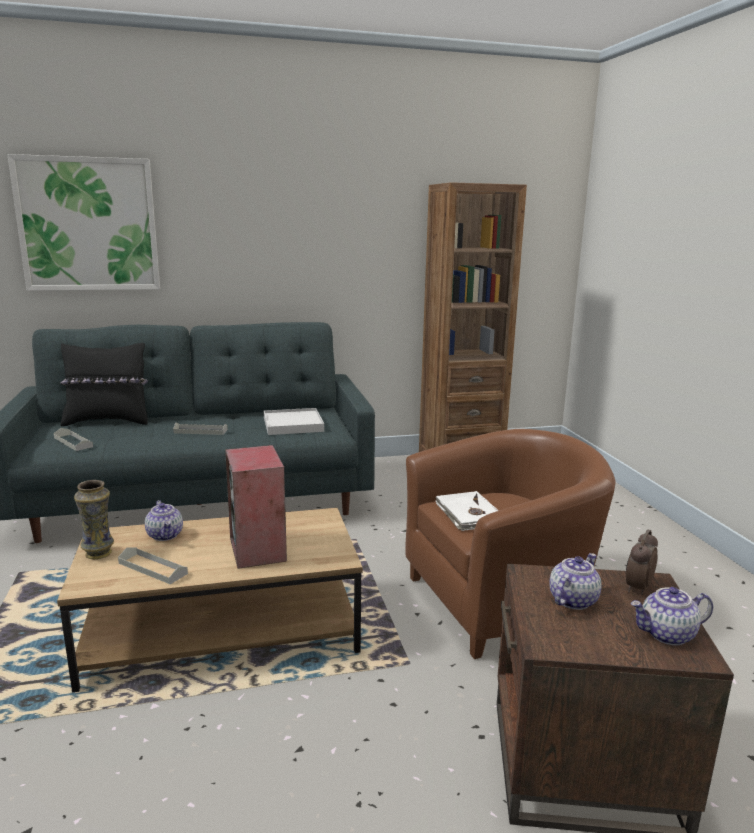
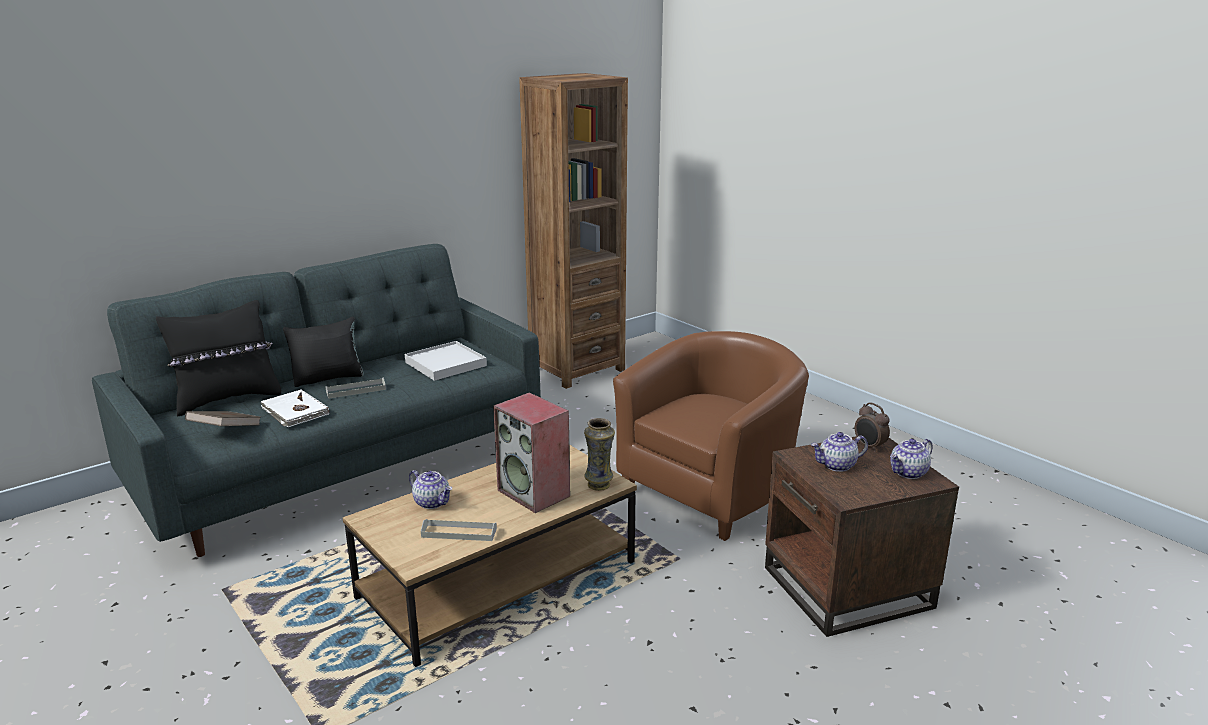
camera: 25 degrees left, 5 degrees up
picture [7,154,160,291] -> none
grey tray [54,428,93,451] -> brown book [185,411,260,426]
vase [74,480,114,559] -> vase moved to [584,418,615,491]
white book [435,491,499,531] -> white book moved to [261,390,329,427]
teapot [549,553,602,610] -> teapot turned 120 degrees counterclockwise [811,432,868,472]
alarm clock [626,529,658,595] -> alarm clock turned 45 degrees counterclockwise [855,402,890,452]
none -> black pillow [283,317,364,387]

